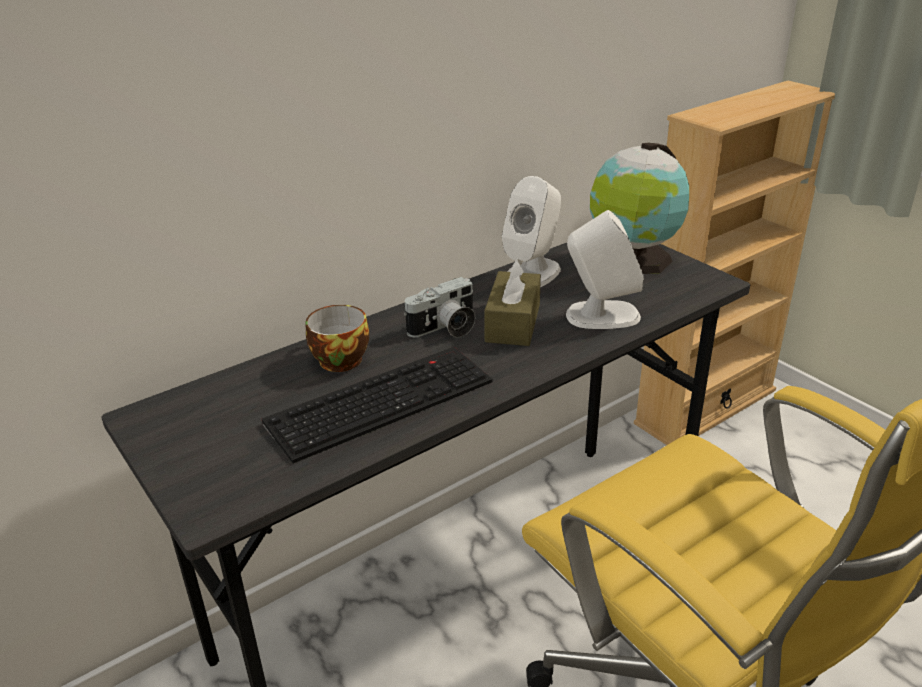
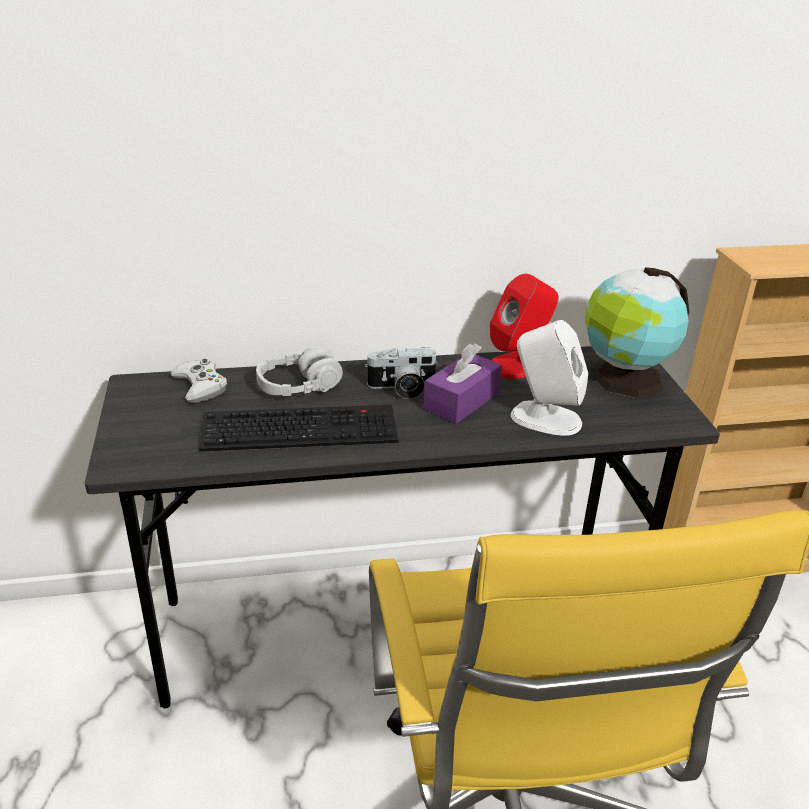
camera: 25 degrees right, 0 degrees up
cup [306,305,369,372] -> grey headphones [256,347,343,396]
brown tissue box [484,258,541,346] -> purple tissue box [423,343,502,424]
white speaker [502,176,561,287] -> red speaker [490,274,558,379]
none -> white game controller [171,359,227,403]

